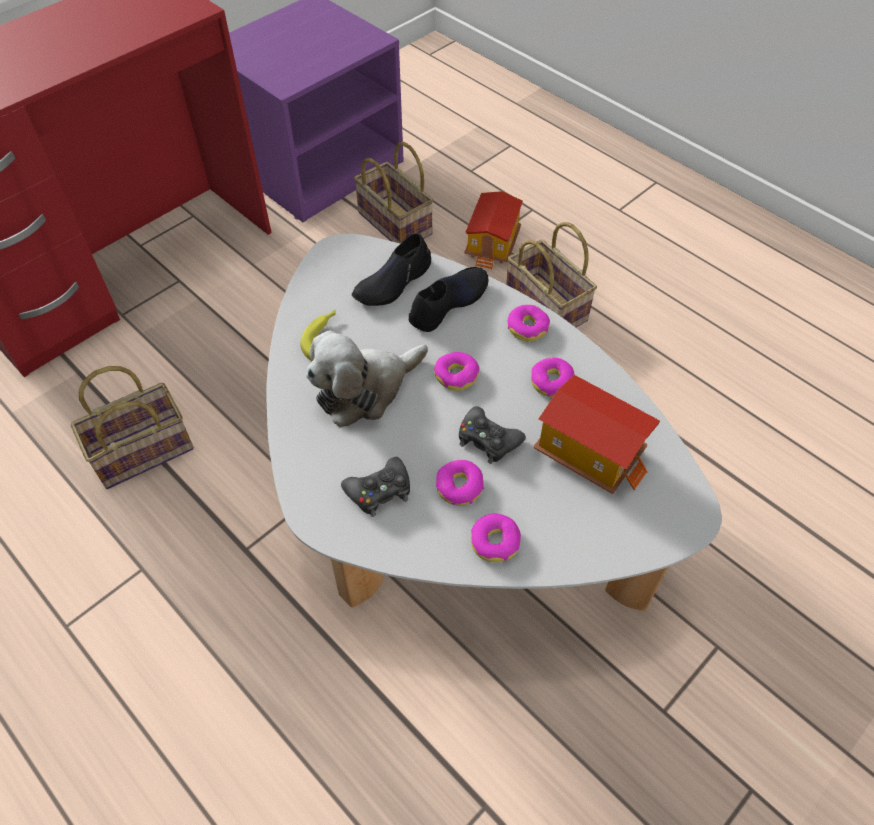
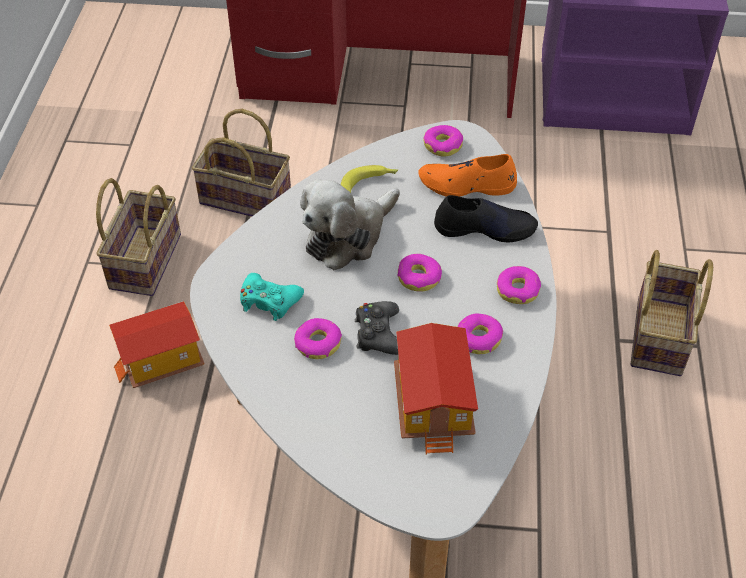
camera: 50 degrees right, 5 degrees down
plush toy [306,331,428,427] -> plush toy turned 60 degrees counterclockwise [300,179,400,270]
black game controller [341,457,410,517] -> turquoise game controller [240,273,304,321]
black shoe [352,233,431,306] -> orange shoe [418,154,517,197]
basket [354,142,434,244] -> basket moved to [96,178,181,296]
toy house [464,191,523,270] -> toy house moved to [109,301,205,388]
donut [471,514,521,562] -> donut moved to [423,125,463,156]

